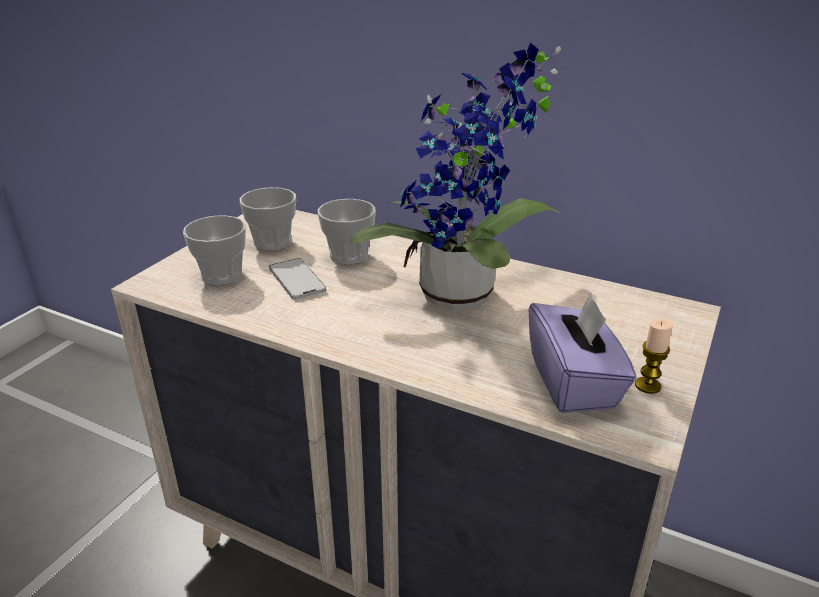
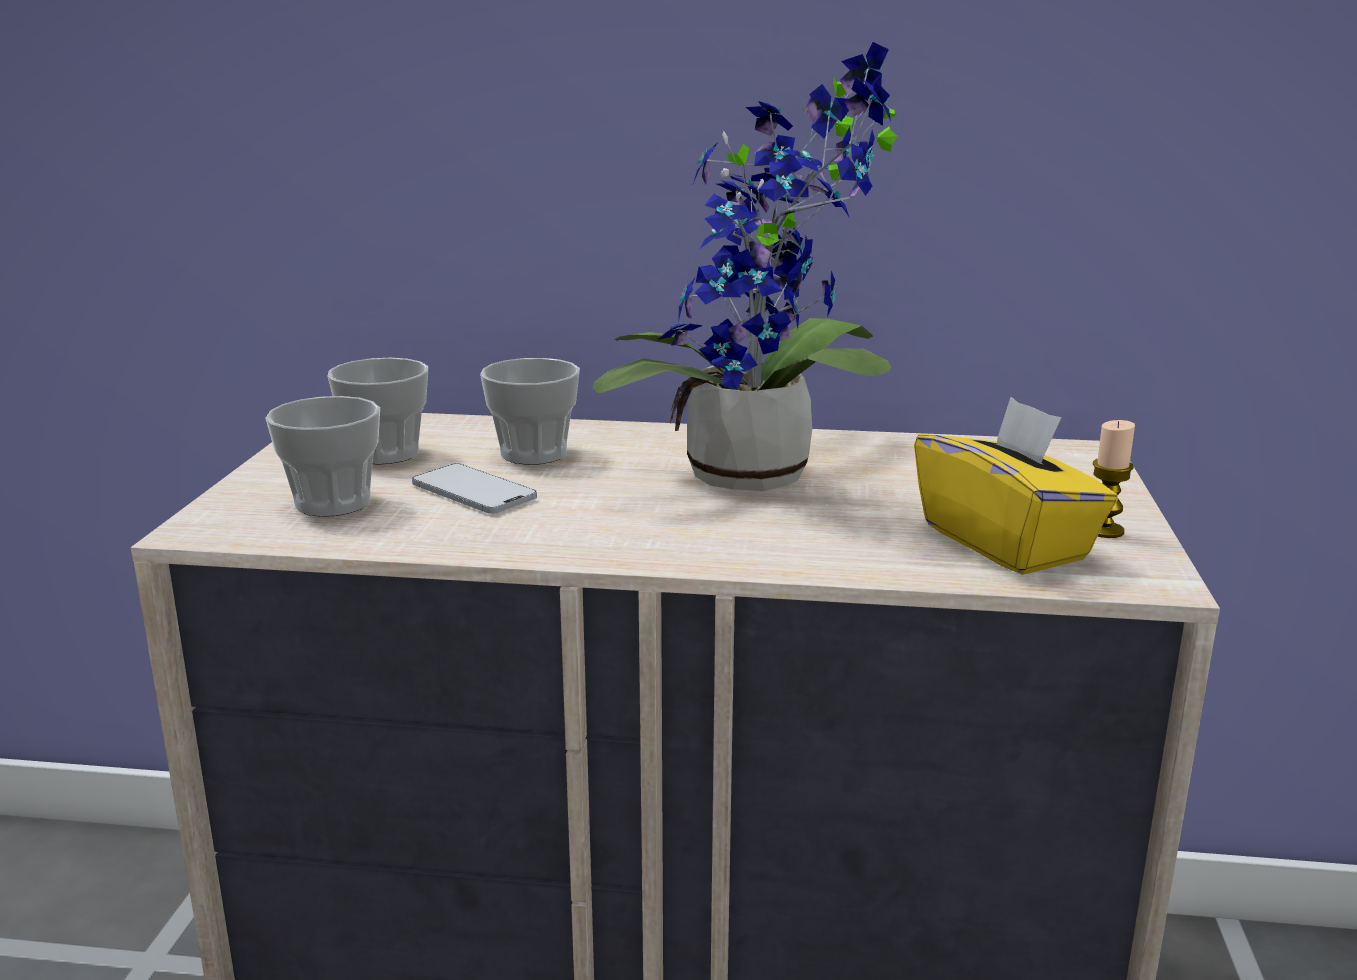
camera: 20 degrees left, 10 degrees down
purple tissue box [529,293,637,413] -> yellow tissue box [914,397,1118,575]

